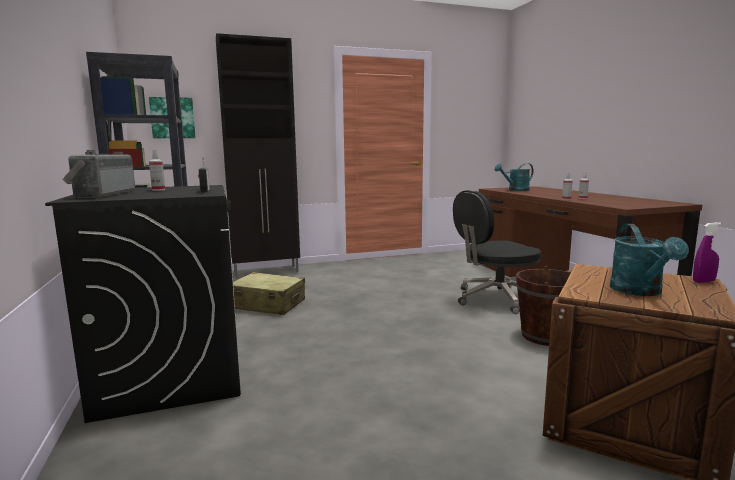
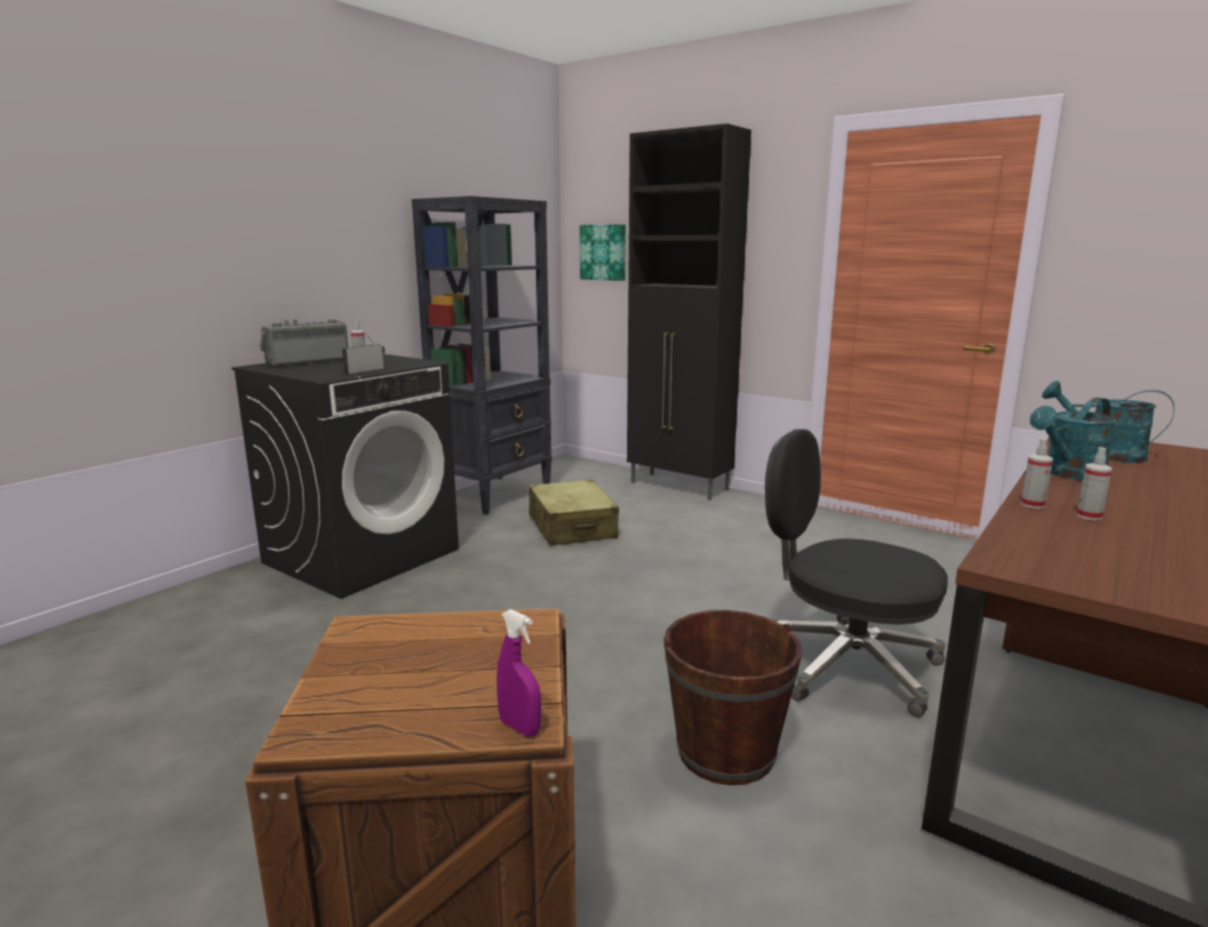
camera: 55 degrees right, 5 degrees up
turquoise watering can [610,224,689,296] -> turquoise watering can moved to [1030,397,1116,480]

